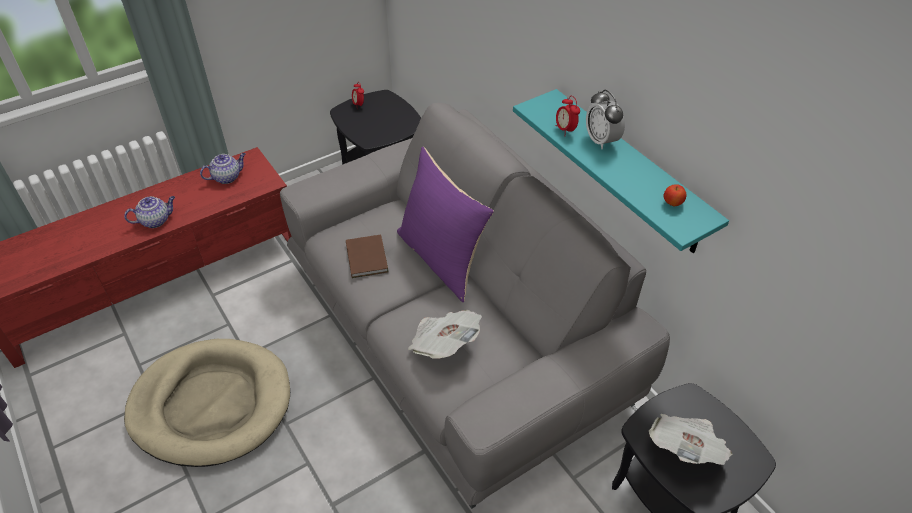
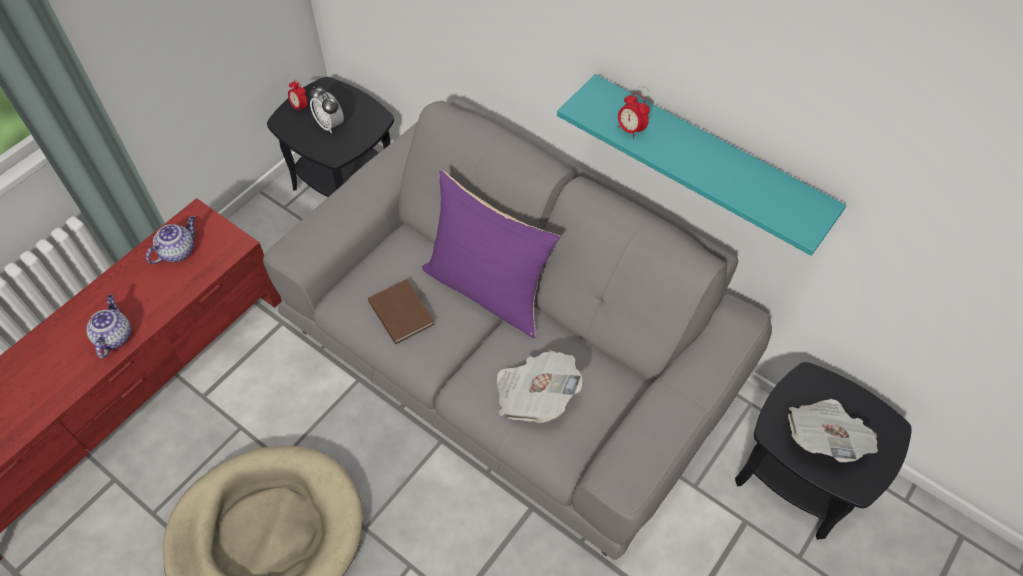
camera: 20 degrees left, 10 degrees up
teapot [124,196,175,228] -> teapot turned 45 degrees counterclockwise [86,294,131,358]
alarm clock [586,90,625,150] -> alarm clock moved to [309,86,344,134]
apple [663,184,686,206] -> none

